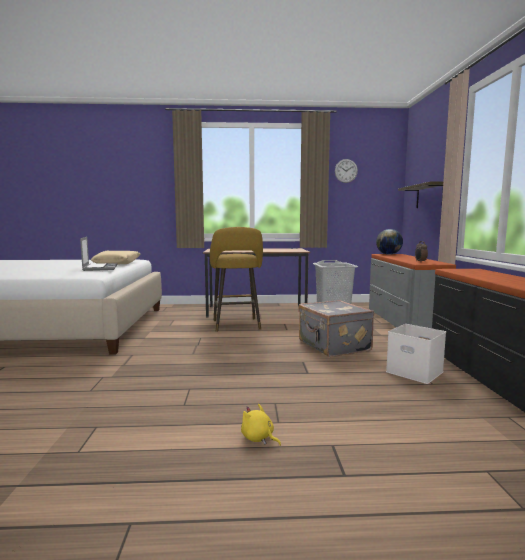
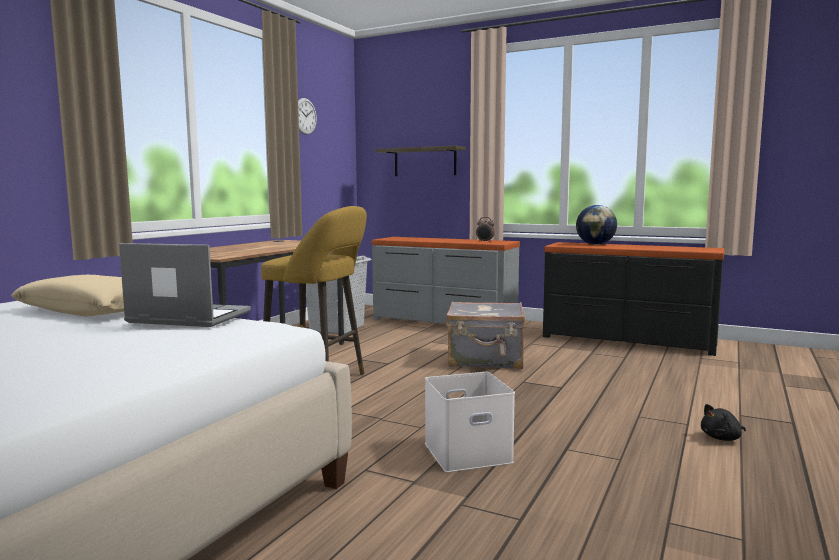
camera: 60 degrees left, 0 degrees up
yellow plush toy [241,404,281,446] -> black plush toy [701,404,746,441]
globe [376,229,403,255] -> globe moved to [576,205,617,245]
white storage box [386,324,446,384] -> white storage box moved to [425,372,515,472]

